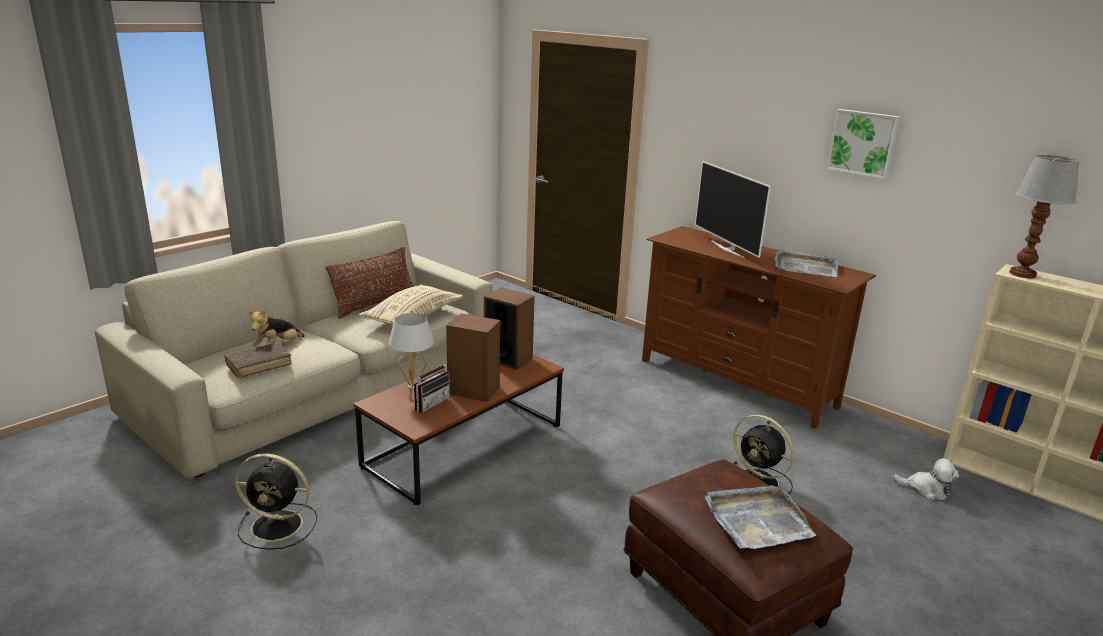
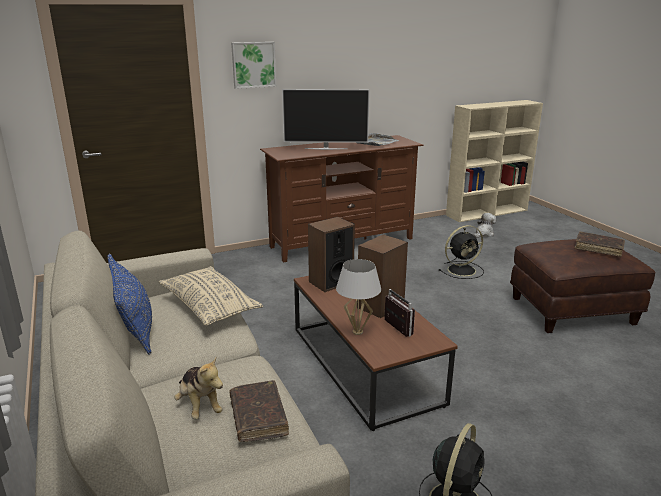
camera: 65 degrees left, 0 degrees up
brown pillow [325,247,414,319] -> blue pillow [107,254,152,355]
grey tray [705,485,816,549] -> brown book [575,232,625,257]
picture [826,109,900,179] -> picture moved to [231,42,276,89]
table lamp [1009,155,1079,279] -> none

